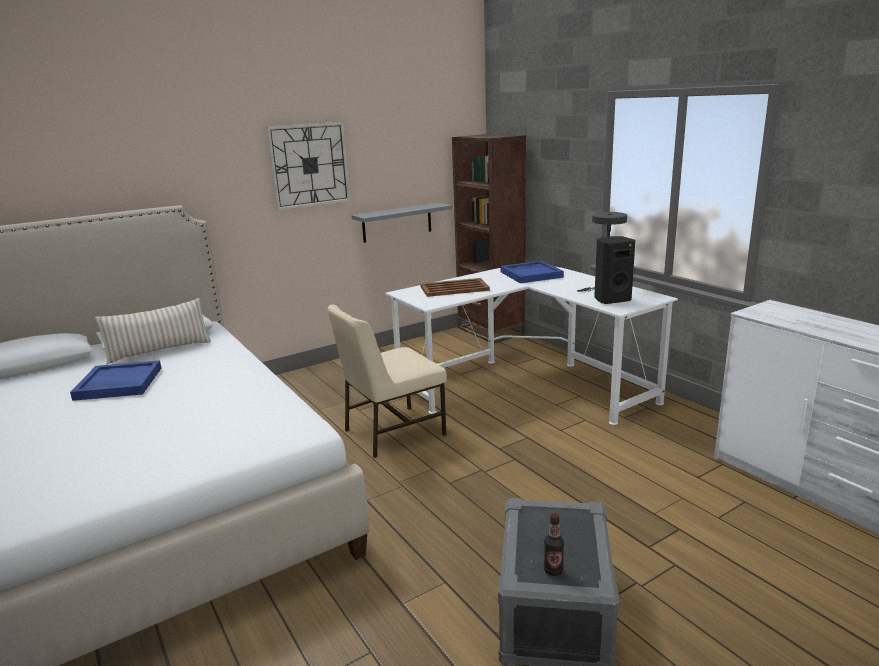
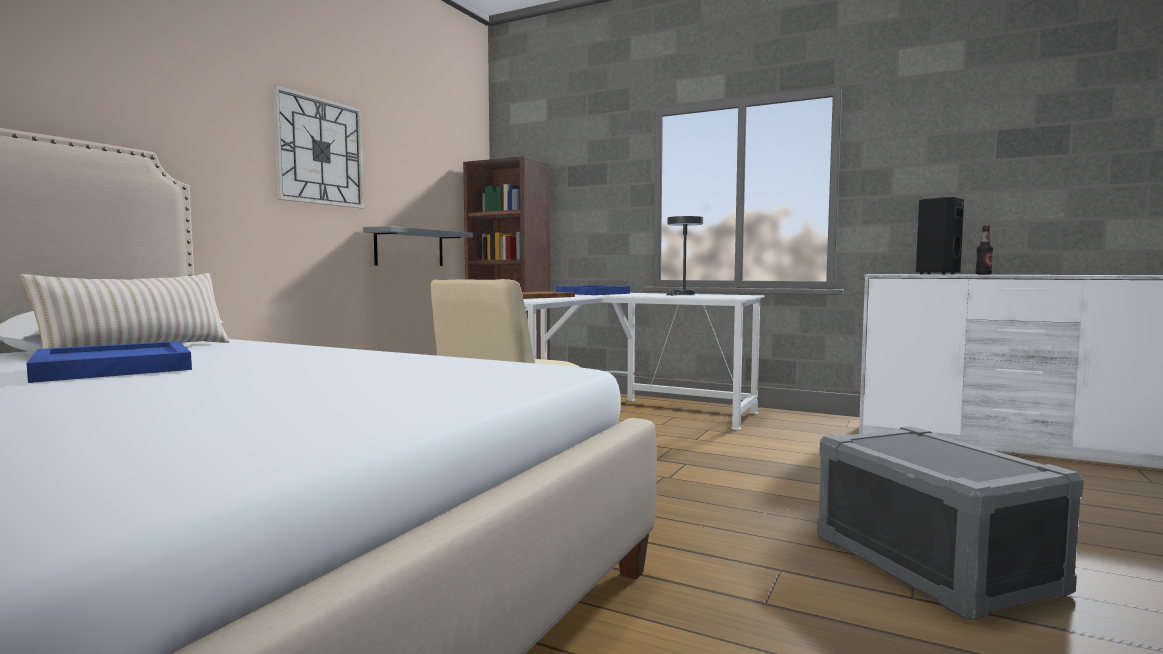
camera: 30 degrees left, 15 degrees down
bottle [544,513,564,576] -> bottle moved to [975,225,993,275]
black speaker [594,236,635,304] -> black speaker moved to [916,197,964,275]

